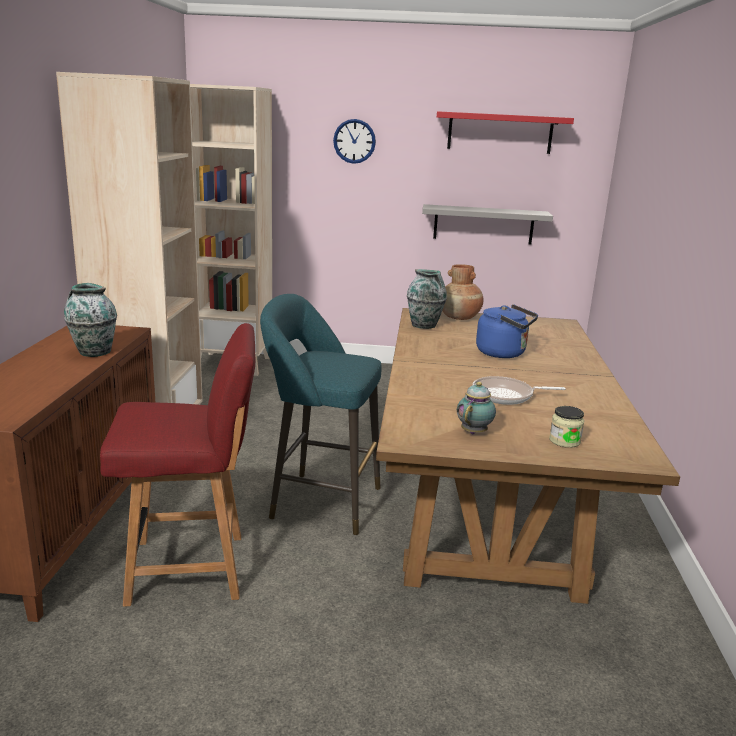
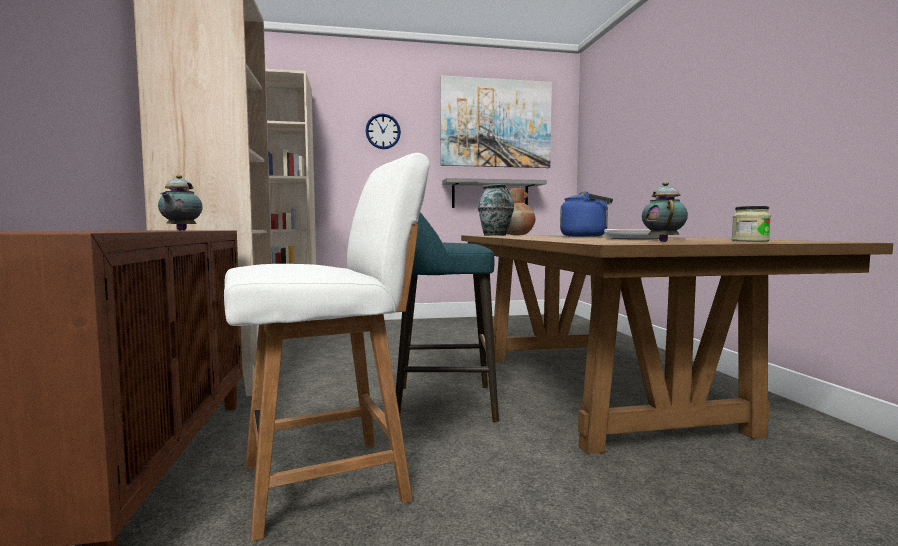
camera: 15 degrees left, 15 degrees down
vase [64,283,117,357] -> teapot [158,175,203,230]
red chair [100,323,255,607] -> white chair [224,153,430,542]
red shelf [437,111,574,154] -> picture [440,75,552,168]

